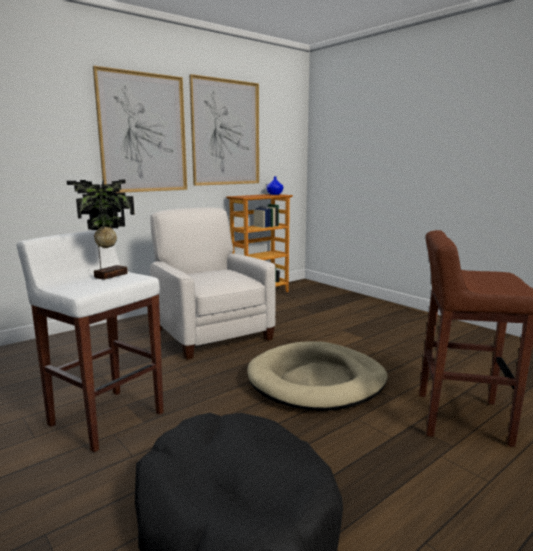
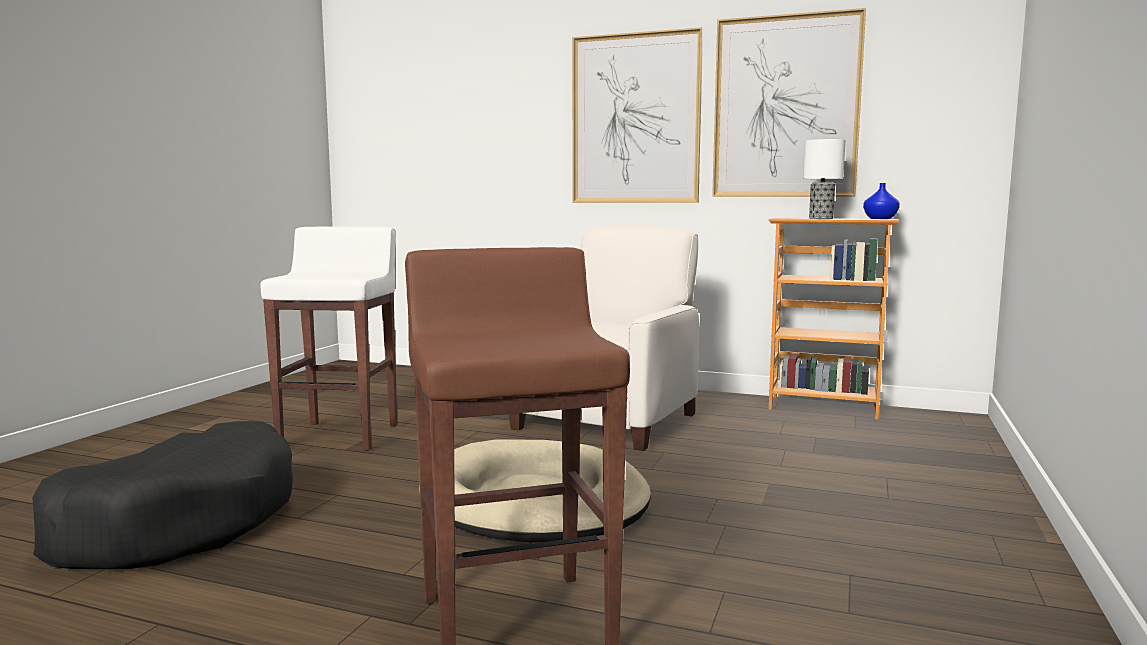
camera: 60 degrees right, 5 degrees down
potted plant [67,179,135,280] -> none
none -> table lamp [803,139,845,219]

